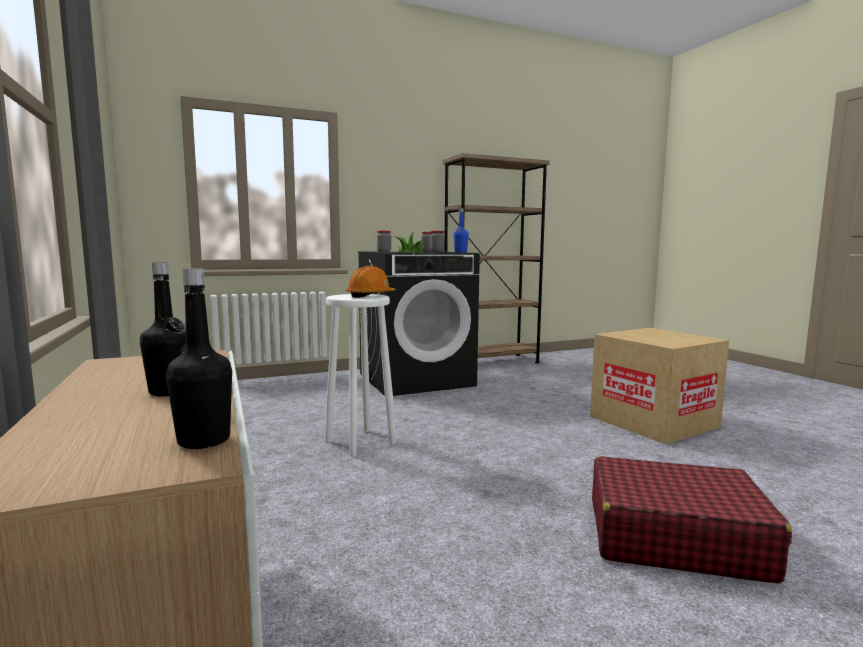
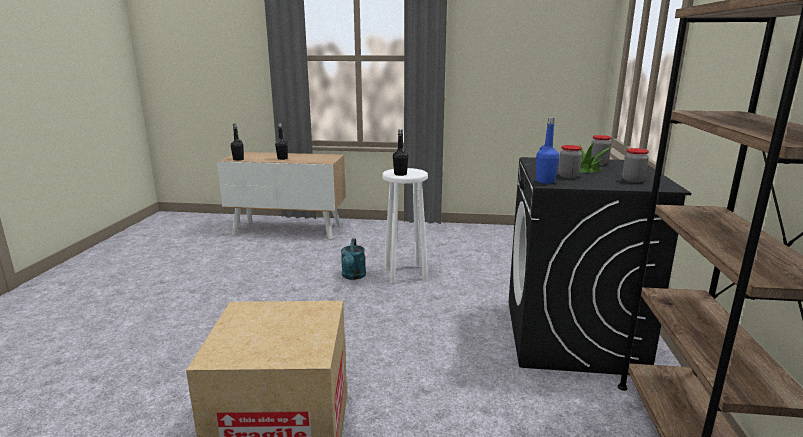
camera: 120 degrees right, 10 degrees up
orange hard hat [346,266,396,298] -> black bottle [393,129,408,176]
red suitcase [592,456,792,584] -> none
none -> turquoise watering can [341,238,366,280]

